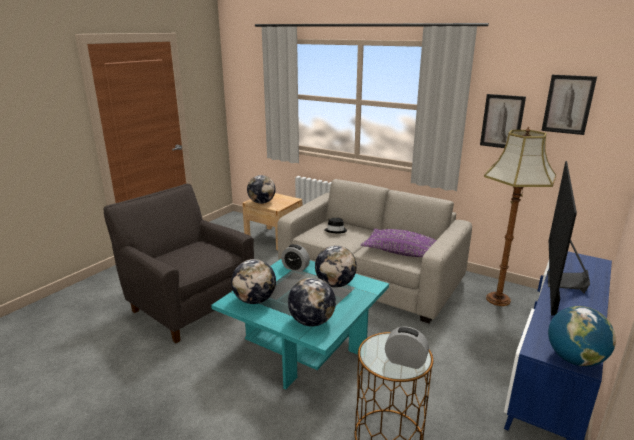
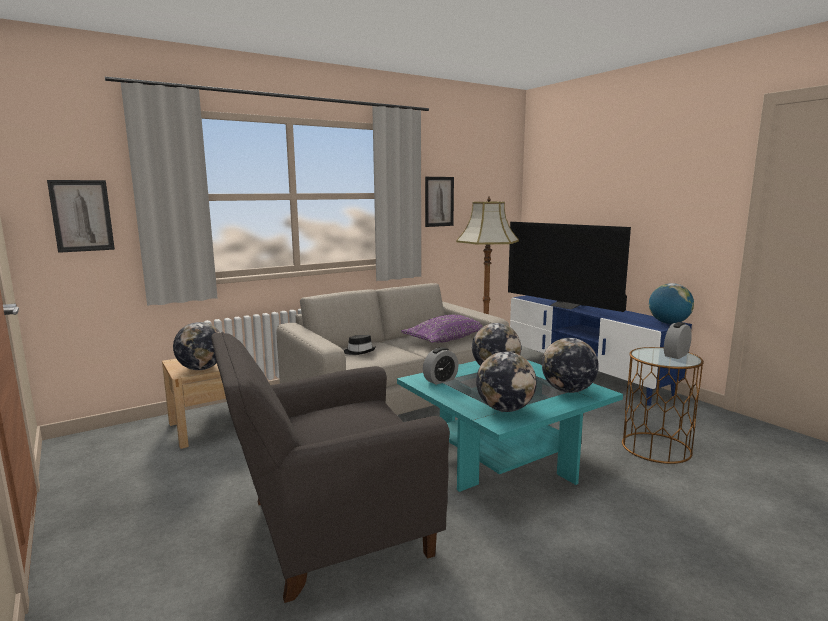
camera: 65 degrees left, 10 degrees down
picture [542,75,597,135] -> picture moved to [47,180,115,253]

